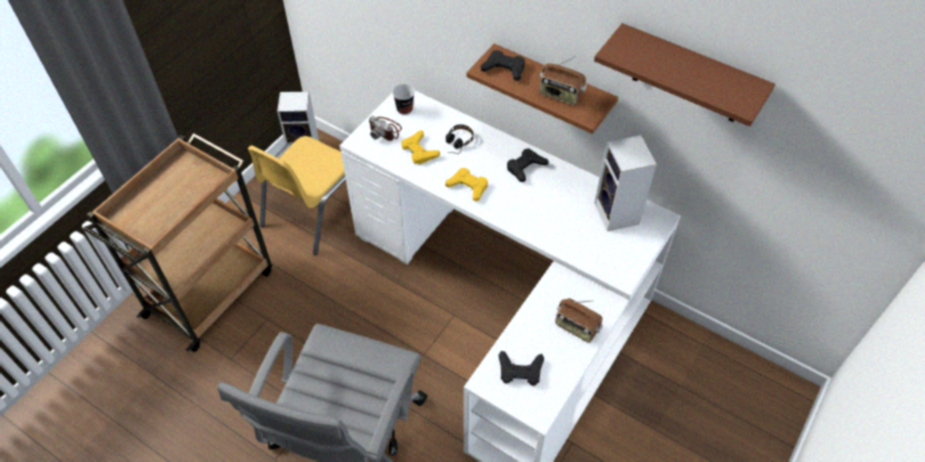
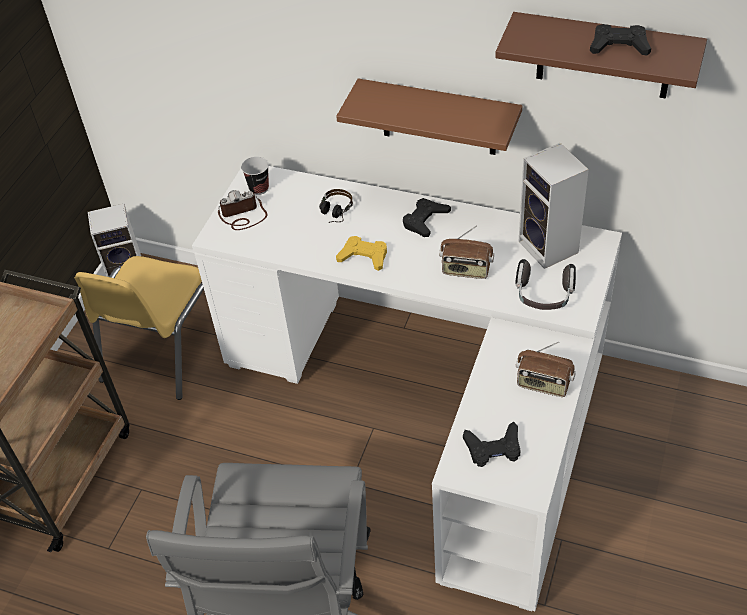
camera: 10 degrees left, 5 degrees down
camera [369,116,402,141] -> camera turned 135 degrees clockwise [218,190,268,230]
yellow game controller [402,130,440,165] -> none
black game controller [481,50,525,81] -> black game controller moved to [590,24,651,56]
radio [540,56,587,105] -> radio moved to [439,226,494,279]
none -> headphones [515,259,576,310]

